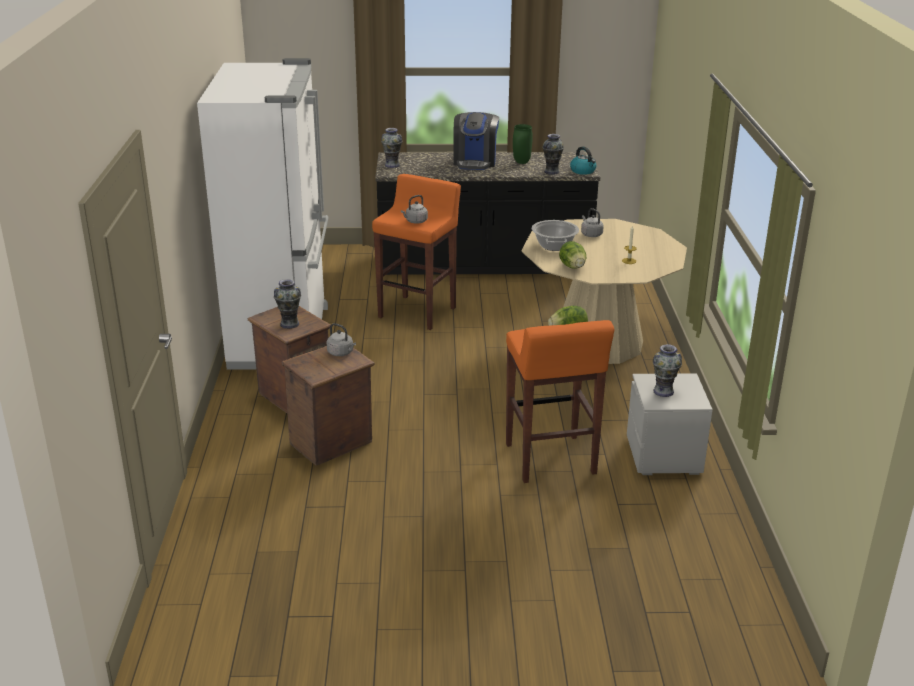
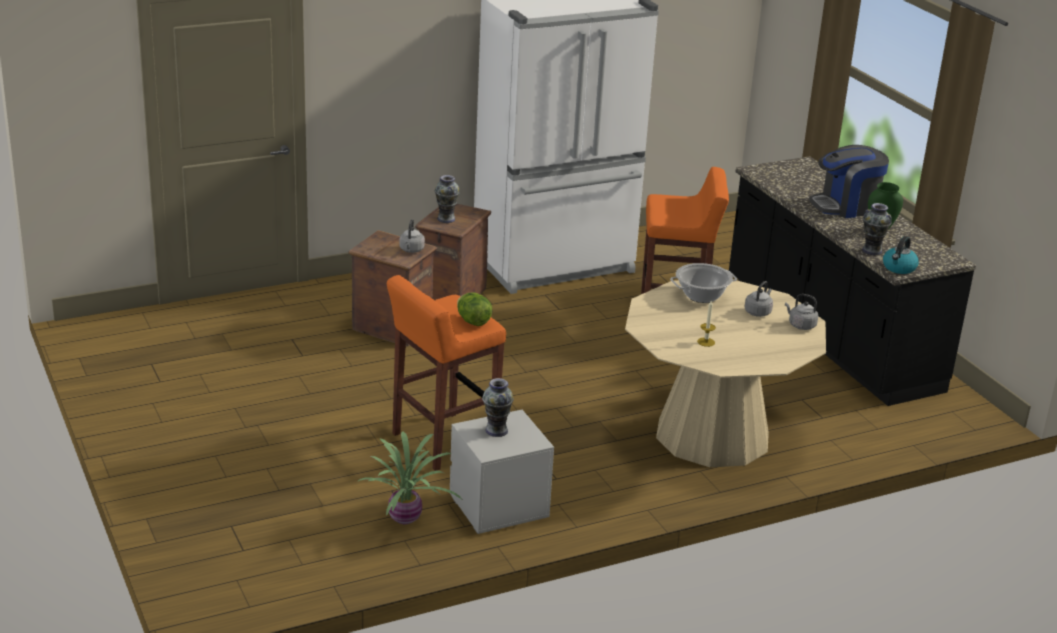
camera: 65 degrees right, 0 degrees up
vase [381,128,403,168] -> none
grey kettle [401,195,428,224] -> grey kettle moved to [785,294,818,330]
lettuce [559,241,586,269] -> none
none -> potted plant [357,432,462,524]

